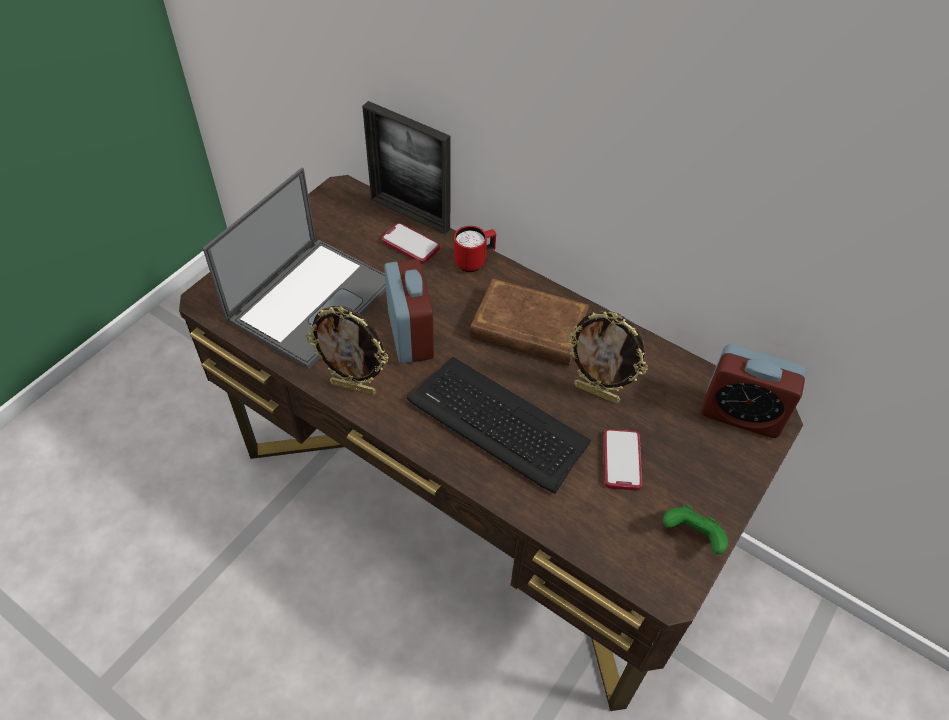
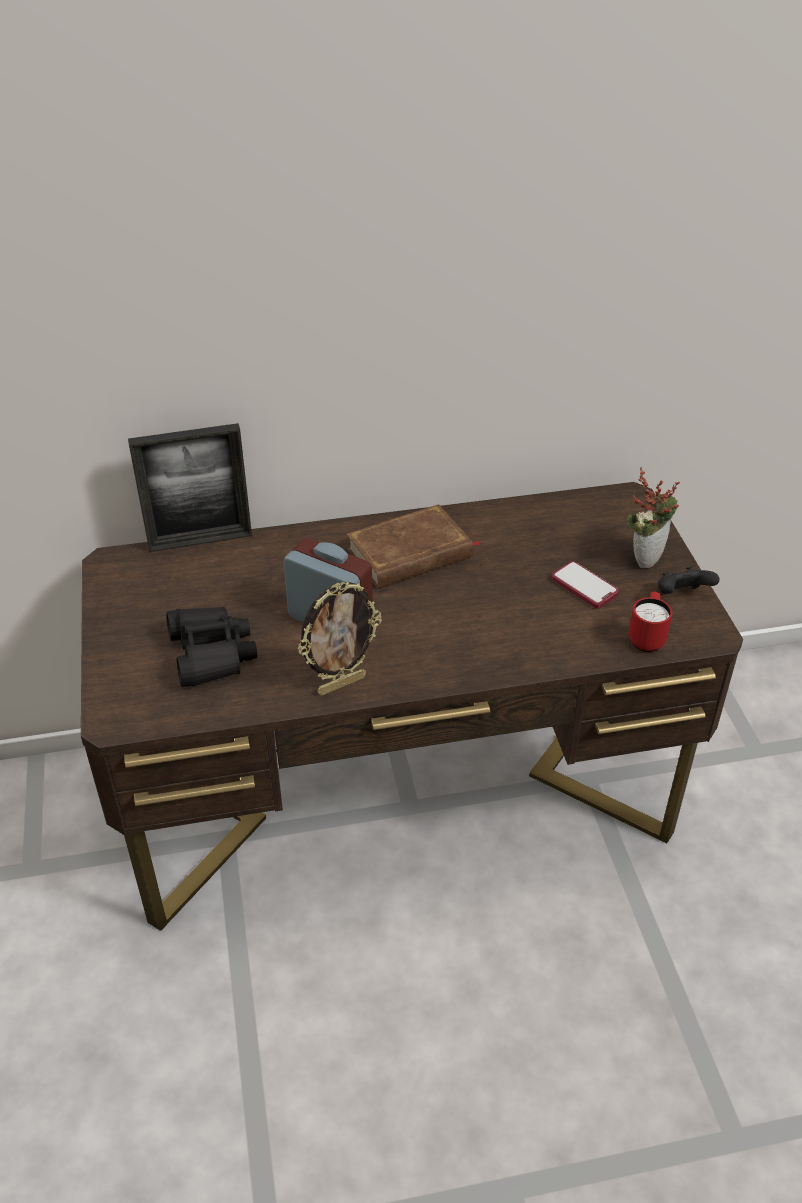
camera: 45 degrees left, 10 degrees down
laptop [203,167,386,369] -> black binoculars [166,607,257,687]
phone [382,223,440,264] -> none
keyboard [407,357,591,493] -> none
red mug [454,226,496,272] -> red mug moved to [628,592,672,652]
picture frame [566,311,648,404] -> none
green game controller [663,504,728,554] -> black game controller [658,566,720,594]
alarm clock [701,344,806,438] -> none
none -> potted plant [627,467,680,568]

